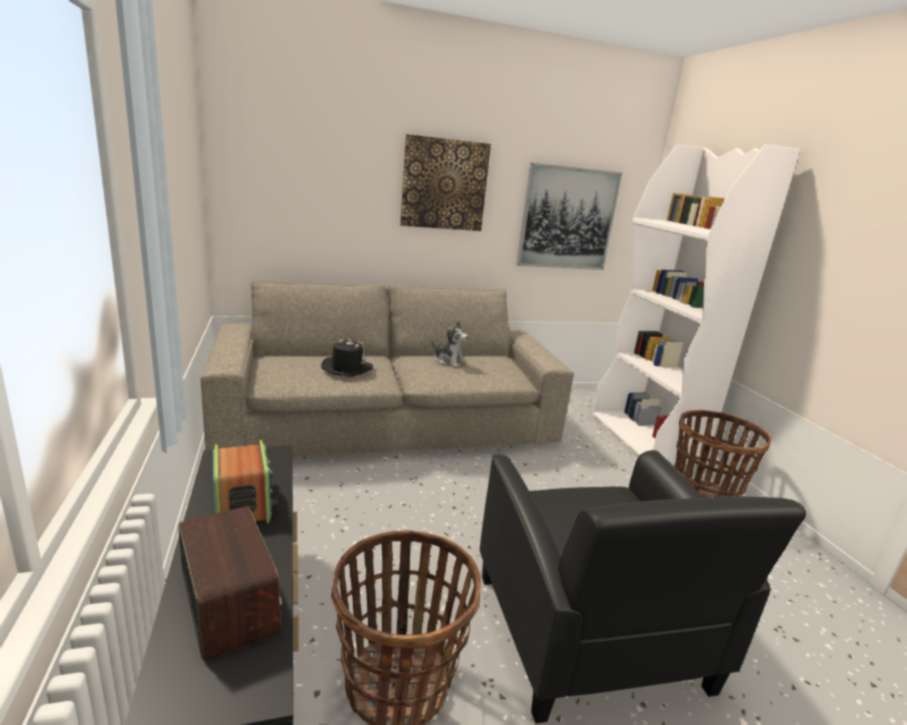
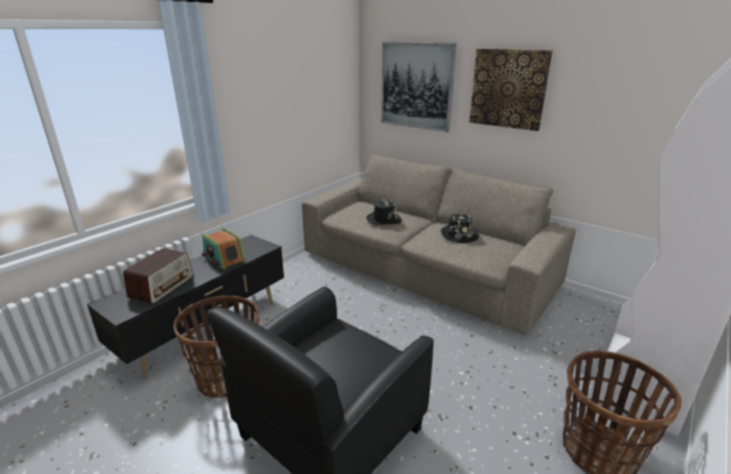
camera: 55 degrees right, 5 degrees up
radio [213,440,278,523] -> radio turned 105 degrees clockwise [202,228,245,270]
plush toy [432,321,468,368] -> black hat [440,214,479,243]
picture [516,163,622,270] -> picture moved to [381,42,456,132]

